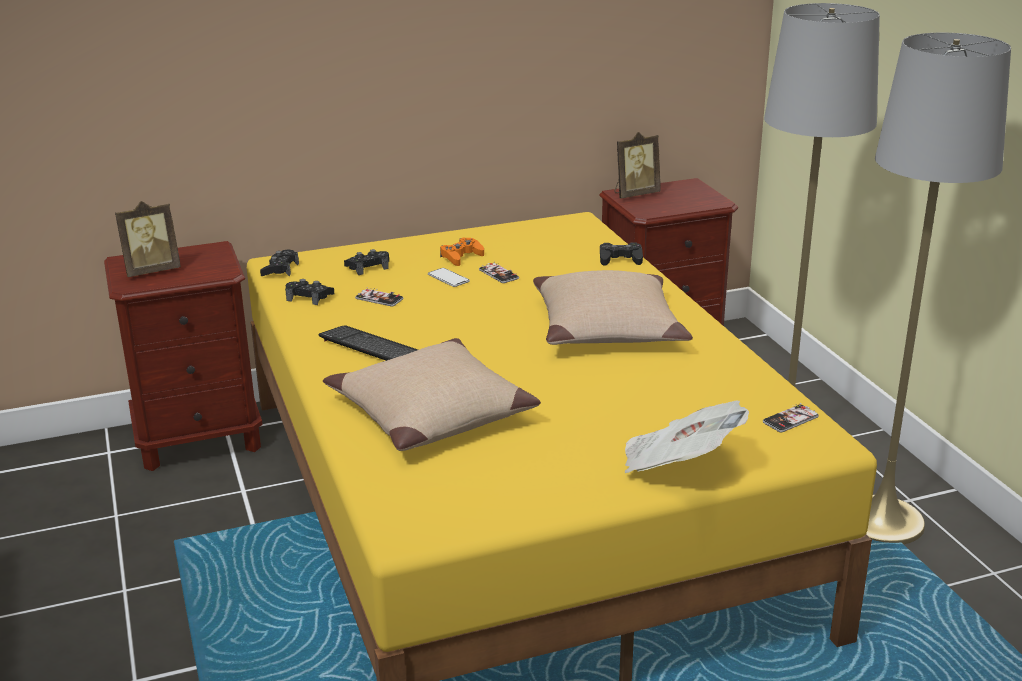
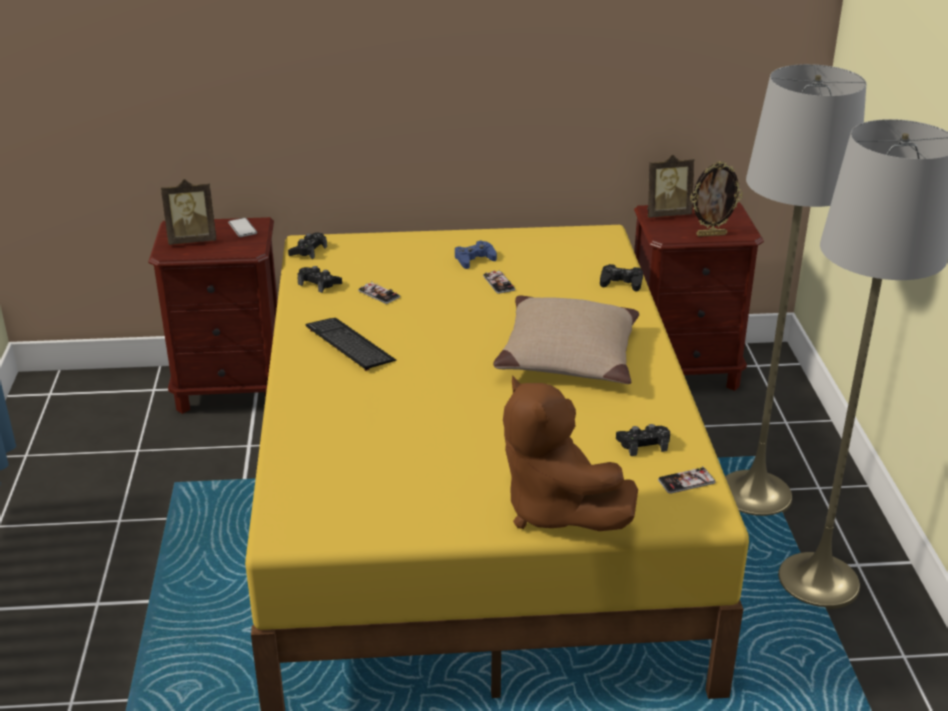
camera: 15 degrees right, 5 degrees up
beige pillow [323,338,541,451] -> none
black game controller [344,249,389,275] -> black game controller moved to [616,424,670,456]
phone [428,268,470,287] -> phone moved to [228,218,257,237]
orange game controller [440,237,484,266] -> blue game controller [455,241,497,269]
newspaper [624,400,749,473] -> brown plush toy [503,375,638,531]
none -> picture frame [690,161,743,237]

